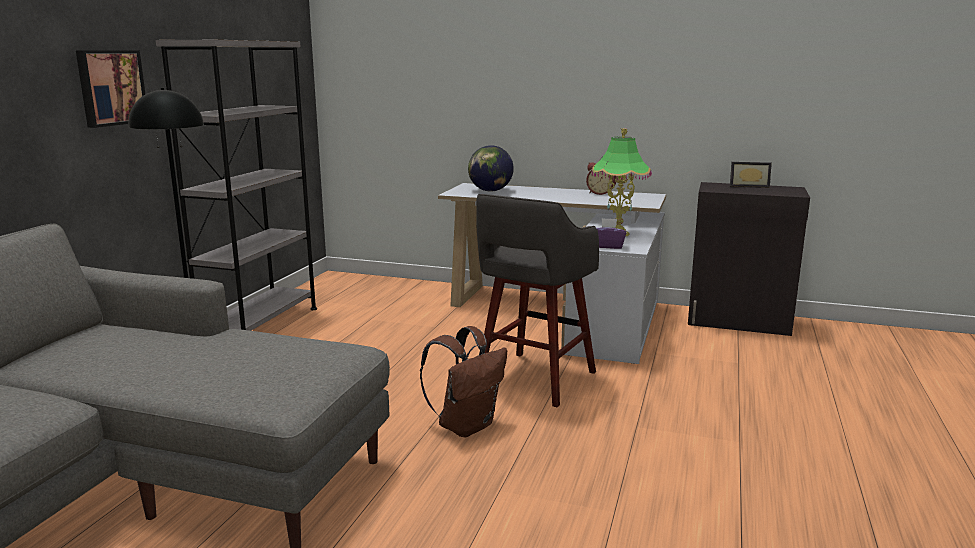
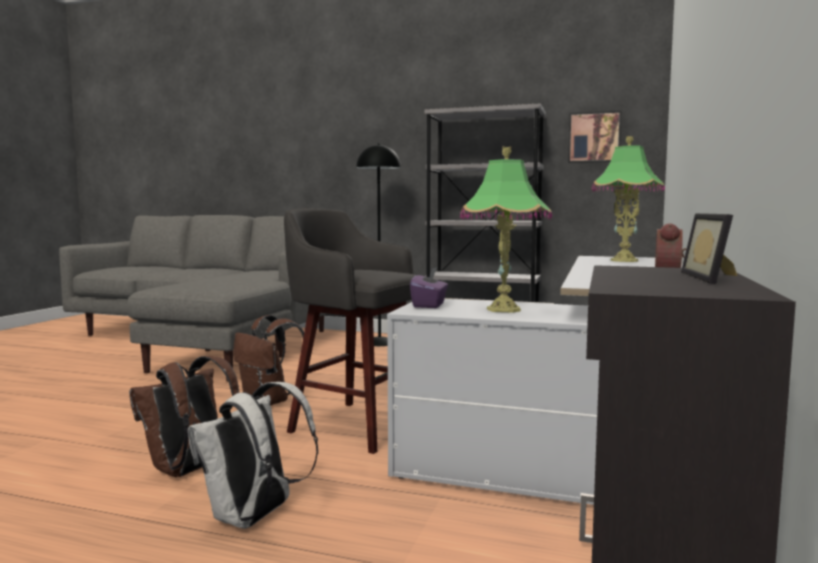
camera: 90 degrees right, 10 degrees down
picture [76,50,145,128] -> picture moved to [568,110,622,163]
globe [468,145,514,192] -> table lamp [592,136,665,262]
none -> brown backpack [129,356,239,477]
none -> white backpack [188,382,318,529]

